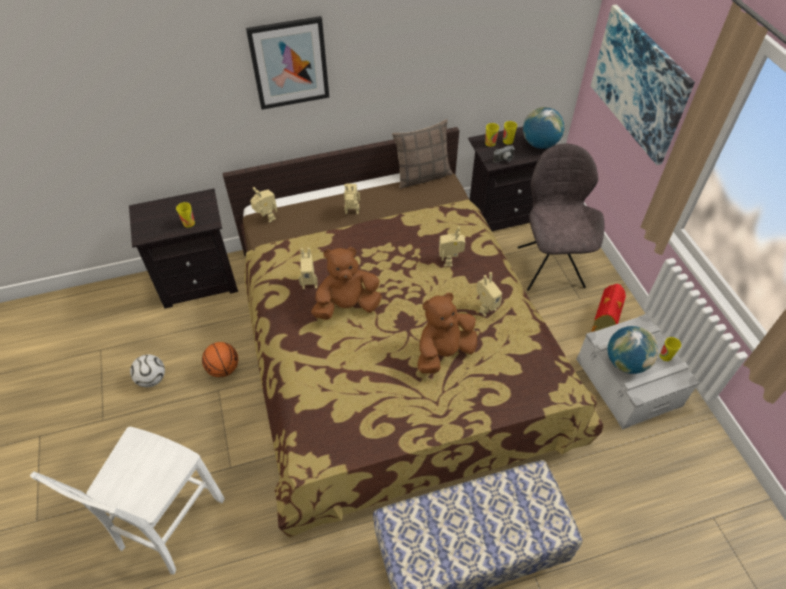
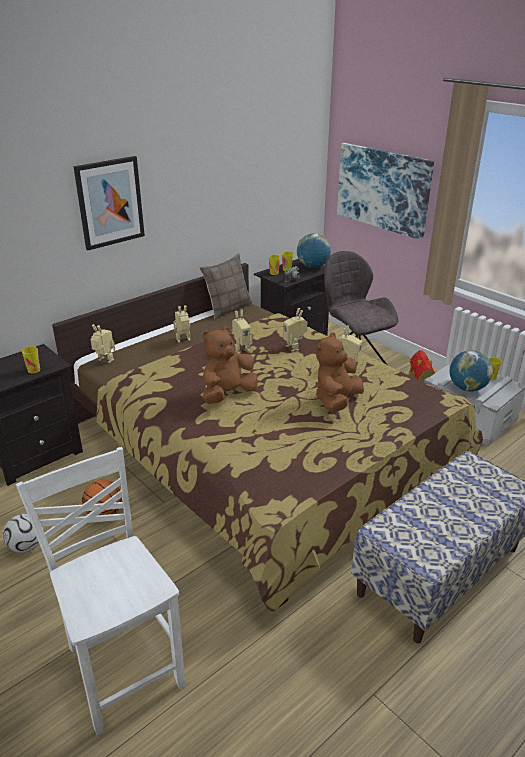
camera: 25 degrees left, 20 degrees down
white chair [30,427,225,575] -> white chair turned 150 degrees clockwise [16,447,185,735]
toy robot [299,248,318,289] -> toy robot moved to [232,310,252,354]

